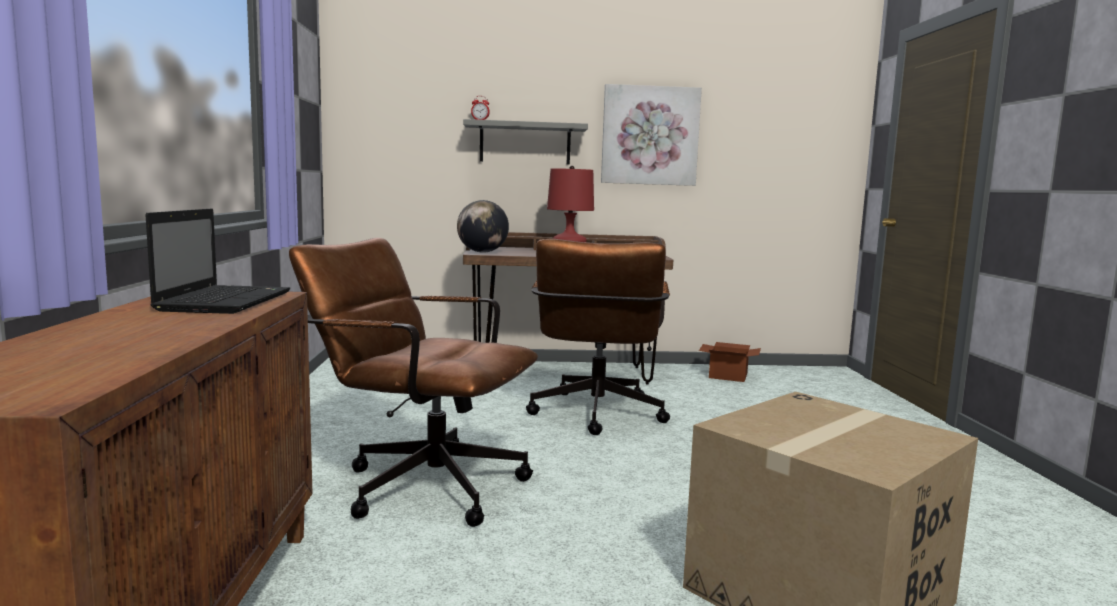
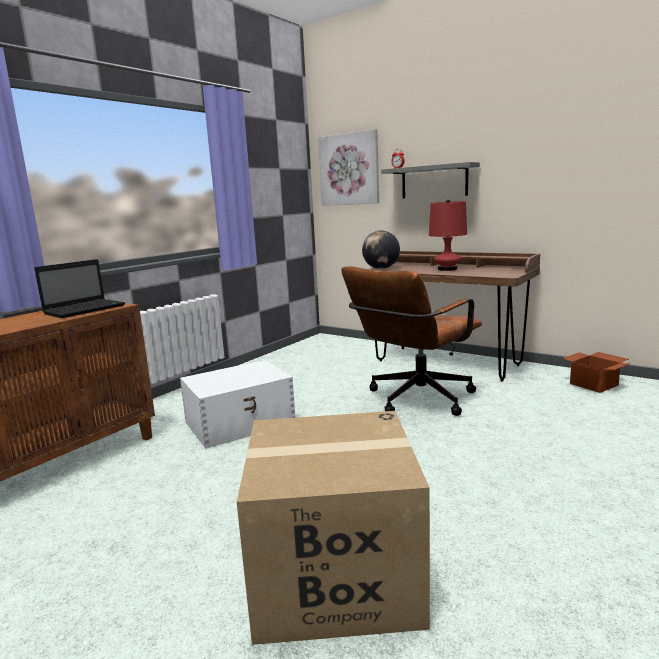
camera: 40 degrees right, 5 degrees up
brown office chair [289,238,538,527] -> white storage box [180,360,295,449]
picture [601,84,702,186] -> picture moved to [318,129,379,206]

